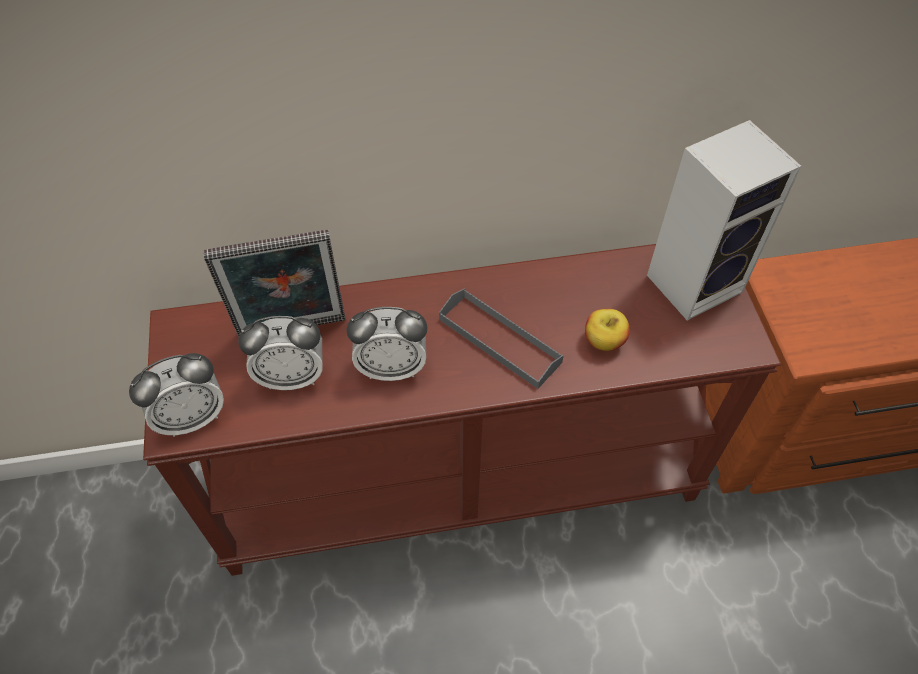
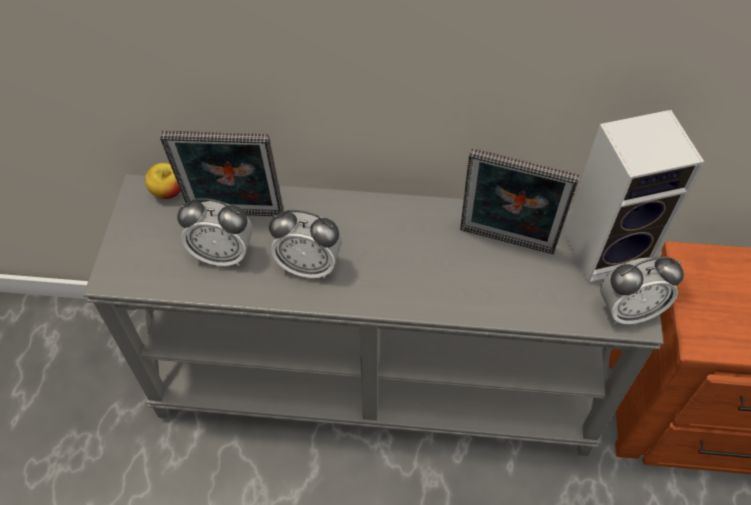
camera: 15 degrees right, 0 degrees up
alarm clock [129,353,224,437] -> alarm clock moved to [600,257,684,324]
brown console table [143,244,781,576] -> grey console table [83,174,664,456]
grey tray [439,289,564,389] -> none
apple [585,309,630,351] -> apple moved to [145,163,181,199]
none -> picture frame [460,148,580,254]

